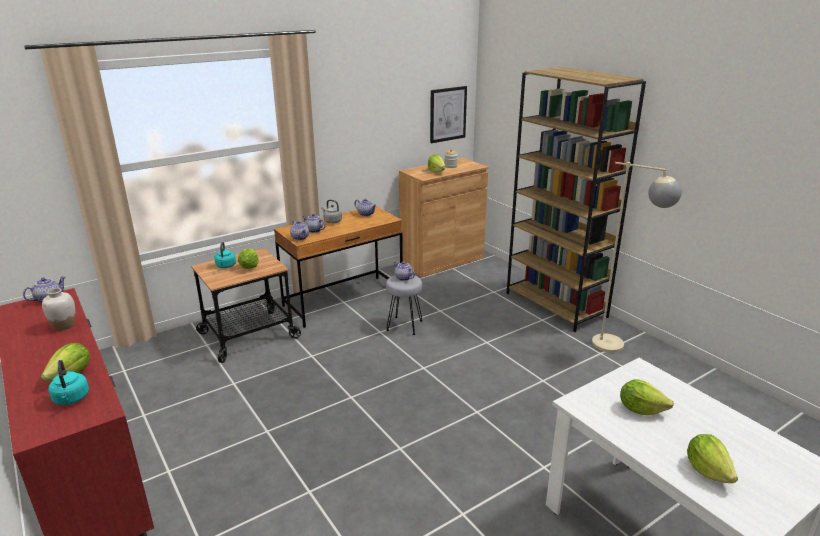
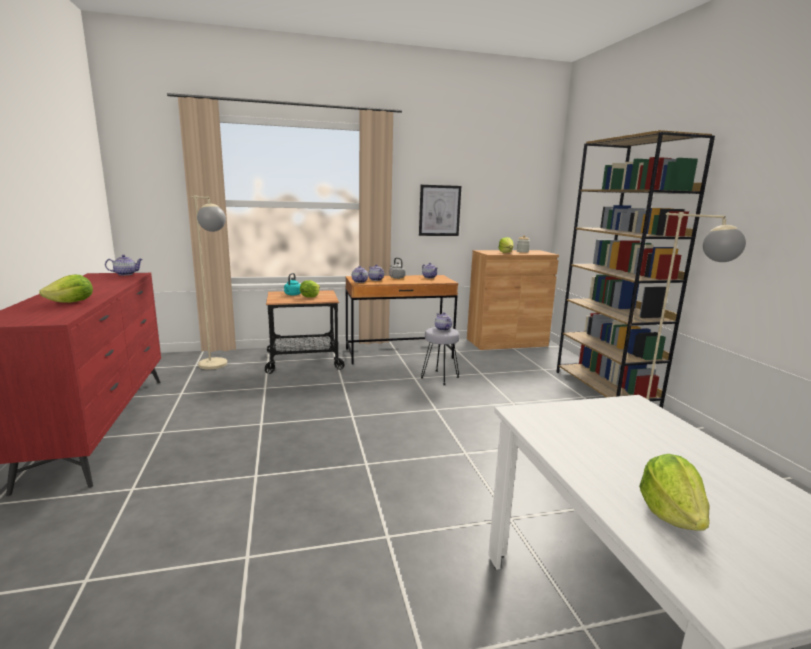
camera: 20 degrees right, 10 degrees down
white vase [42,288,75,330] -> none
turquoise kettle [48,360,89,405] -> none
picture [430,86,467,143] -> picture moved to [419,185,461,236]
lettuce [620,379,674,415] -> none
none -> beige floor lamp [190,195,227,369]

